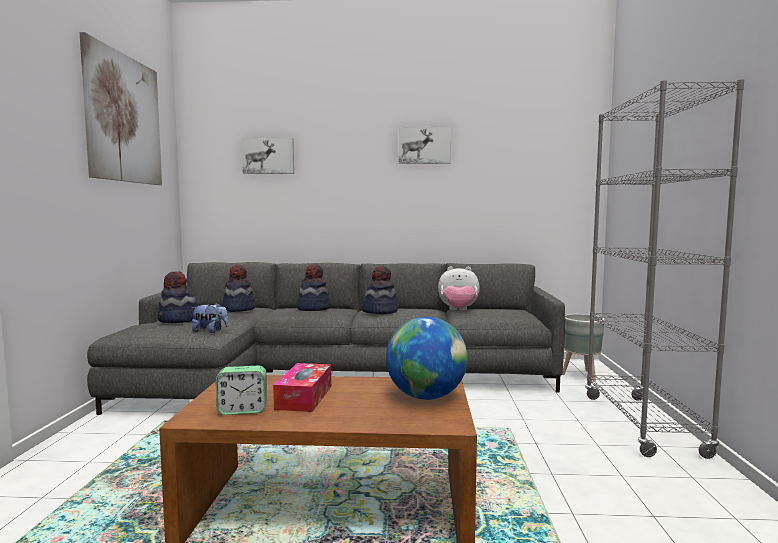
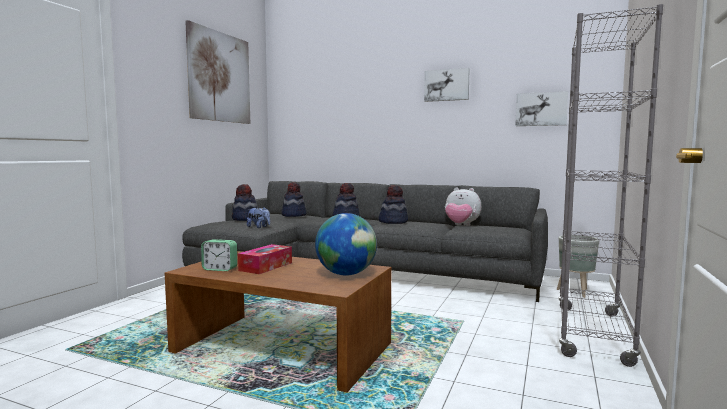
camera: 20 degrees right, 0 degrees up
picture [242,138,294,174] -> picture moved to [515,91,568,126]

